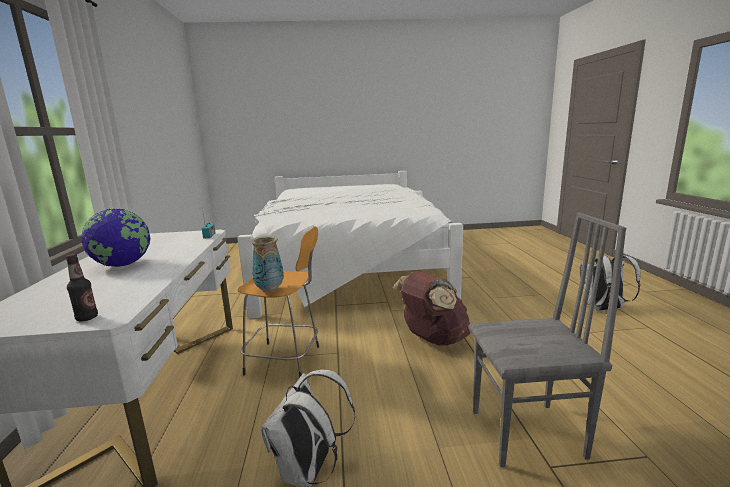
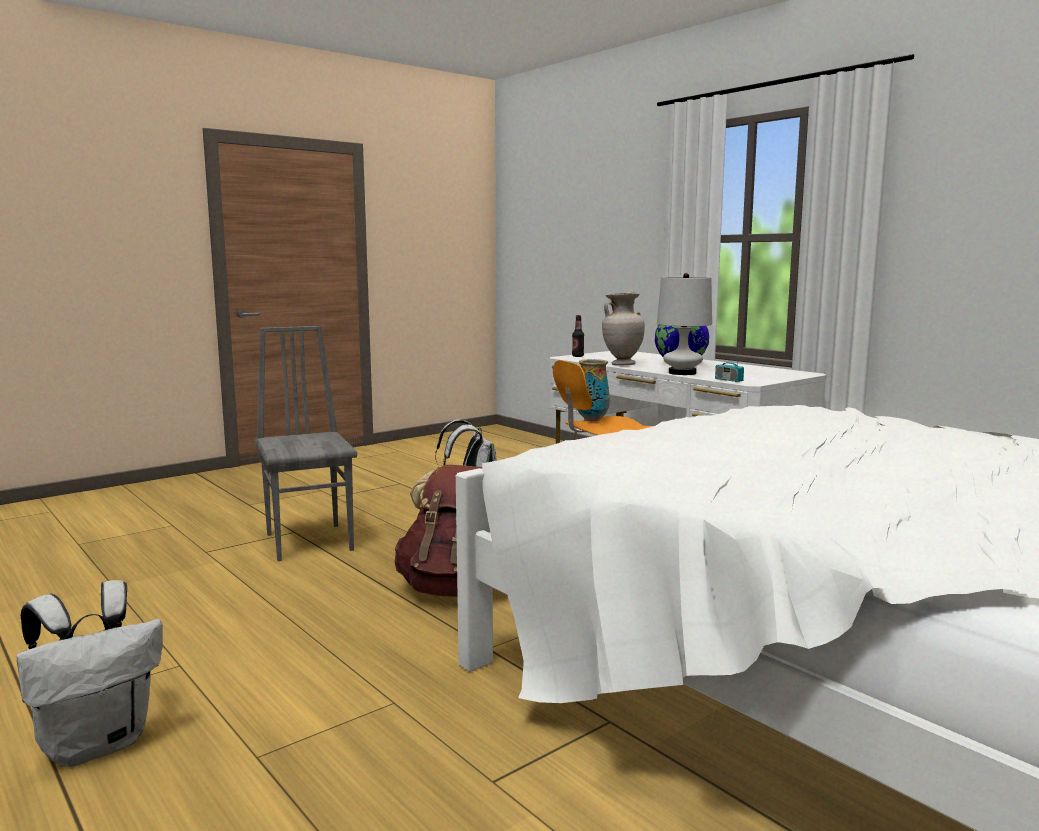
camera: 145 degrees right, 5 degrees down
grey chair [469,212,626,467] -> grey chair turned 105 degrees clockwise [255,326,357,561]
none -> beige vase [602,293,645,365]
none -> white table lamp [657,273,712,375]

